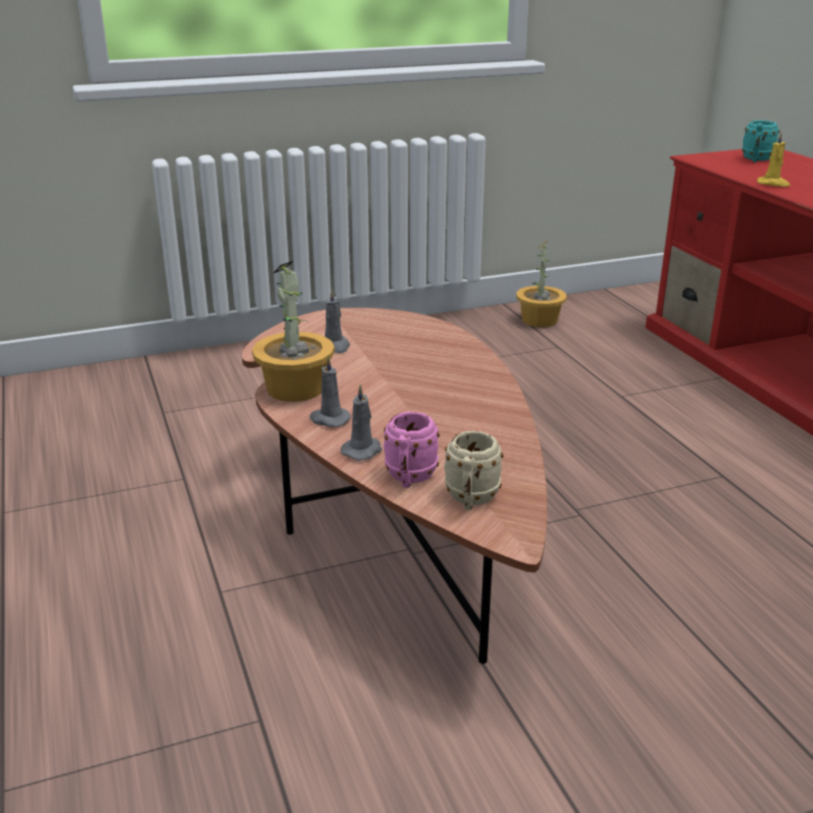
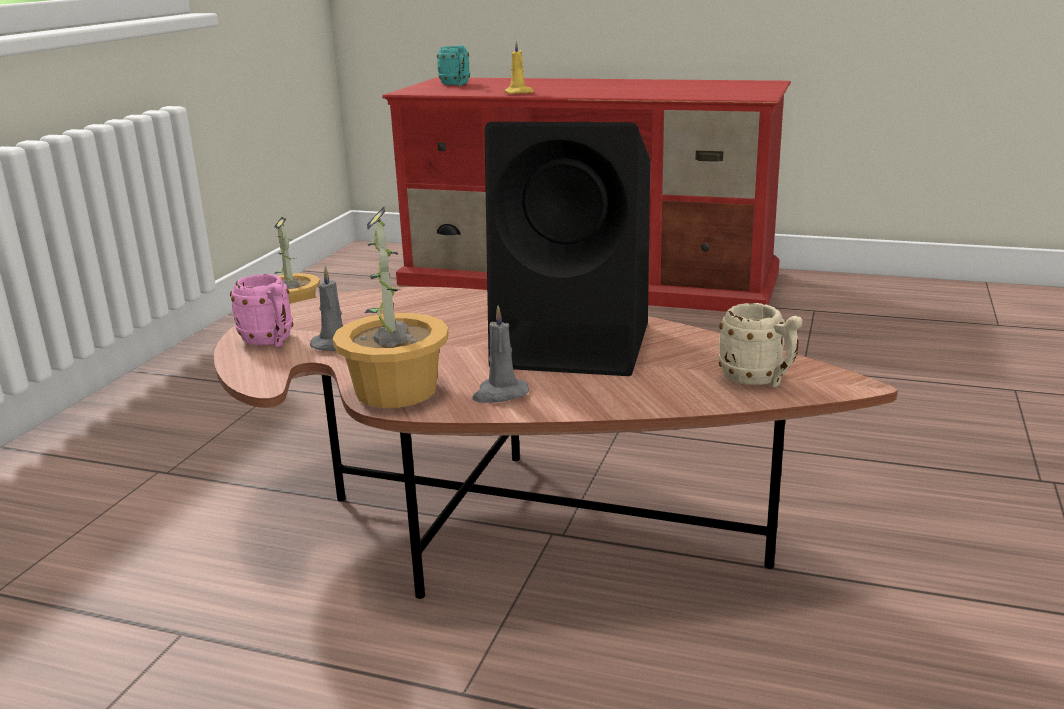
camera: 50 degrees left, 5 degrees down
grey candle [341,384,382,461] -> none
pink mug [383,412,440,488] -> pink mug moved to [230,274,293,347]
none -> black speaker [484,122,650,376]

